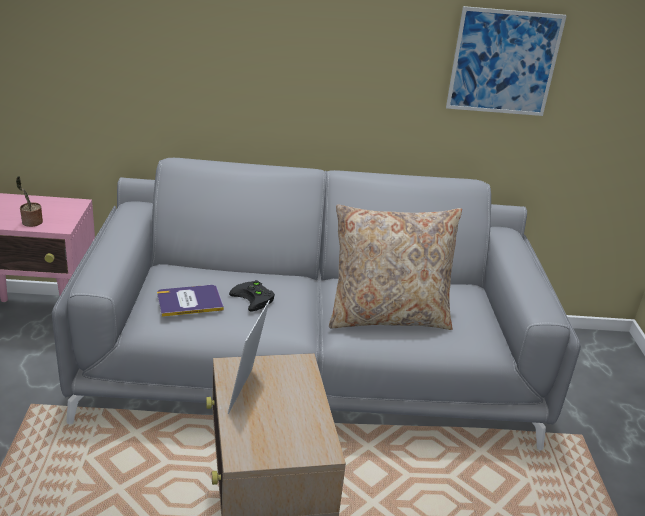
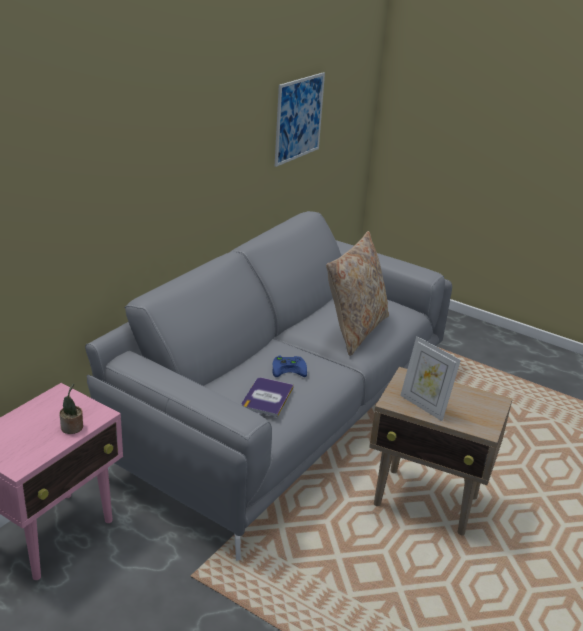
camera: 55 degrees left, 0 degrees up
black game controller [229,280,275,311] -> blue game controller [273,355,307,377]

